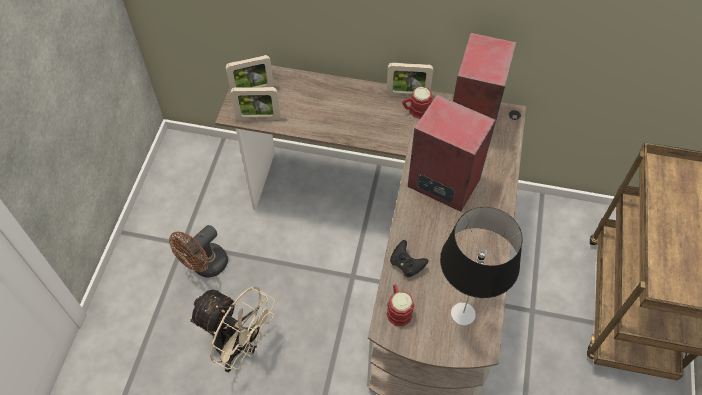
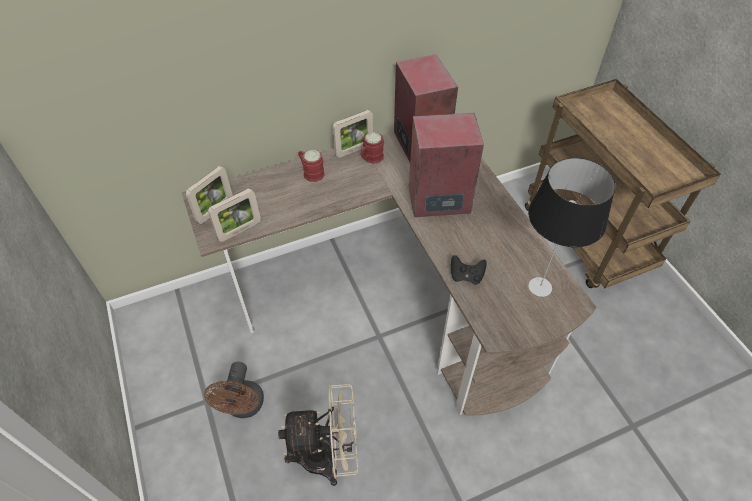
camera: 35 degrees left, 5 degrees down
red mug [387,285,414,326] -> red mug moved to [298,150,325,182]

